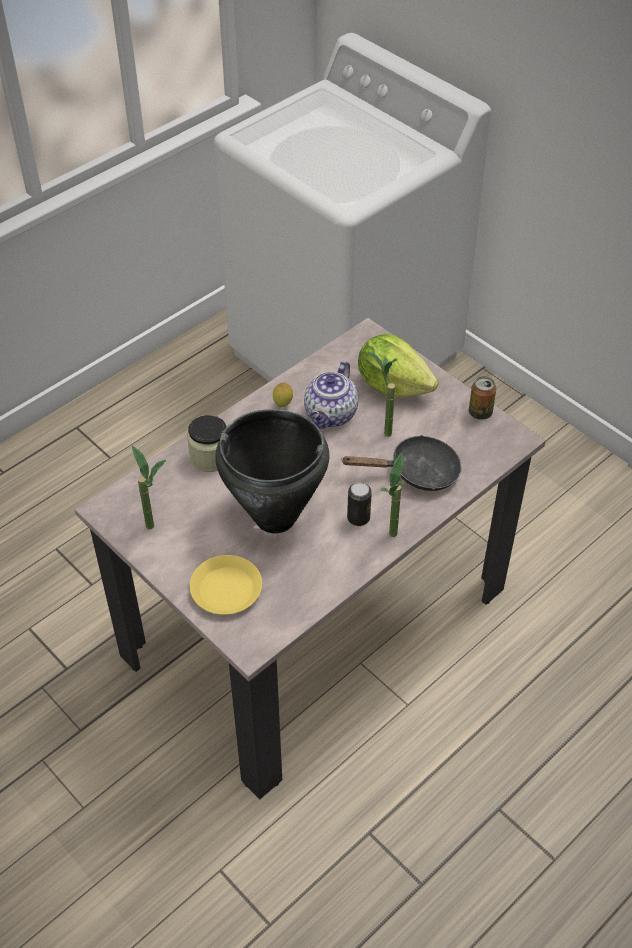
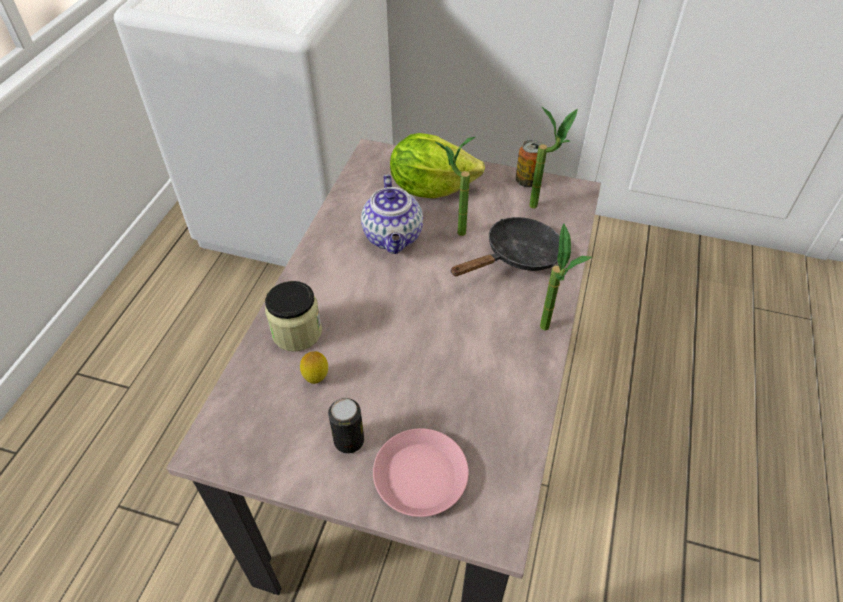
camera: 30 degrees left, 0 degrees up
potted plant [132,446,166,530] -> potted plant moved to [529,106,578,209]
yellow plate [190,555,262,615] -> pink plate [373,428,469,517]
black cooking pot [215,409,330,533] -> none
lemon [273,382,293,407] -> lemon moved to [300,351,328,384]
can [347,482,372,526] -> can moved to [328,398,364,454]

